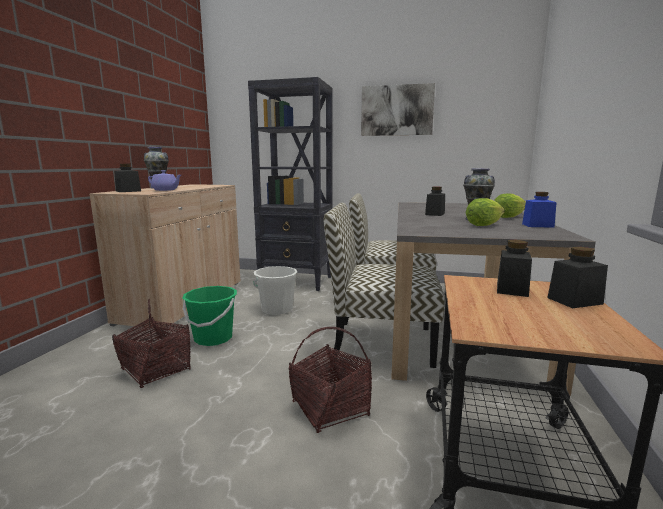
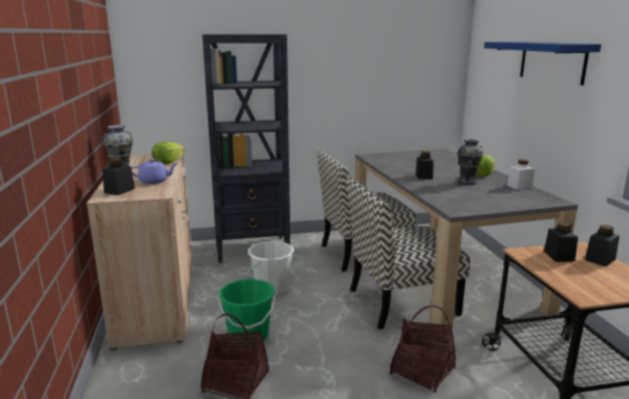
camera: 25 degrees left, 5 degrees up
picture [361,83,435,136] -> none
lettuce [466,198,504,226] -> lettuce moved to [152,142,185,165]
blue jar [522,192,557,228] -> white jar [507,160,535,190]
none -> blue shelf [484,42,601,85]

